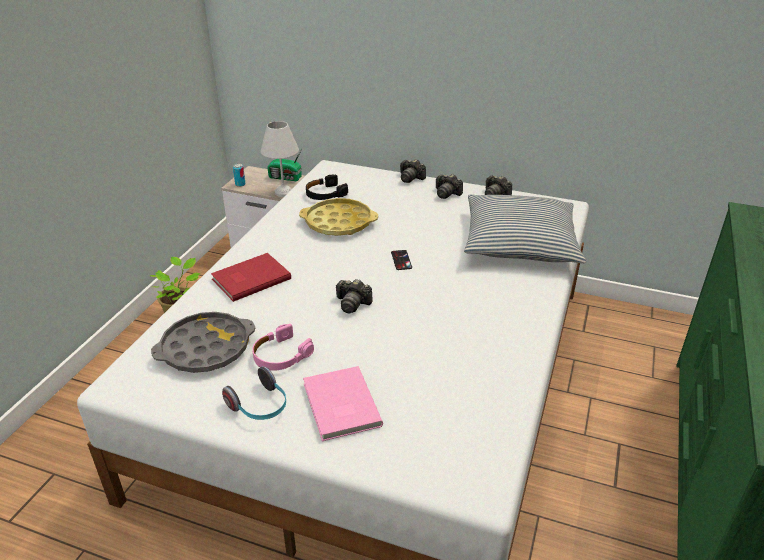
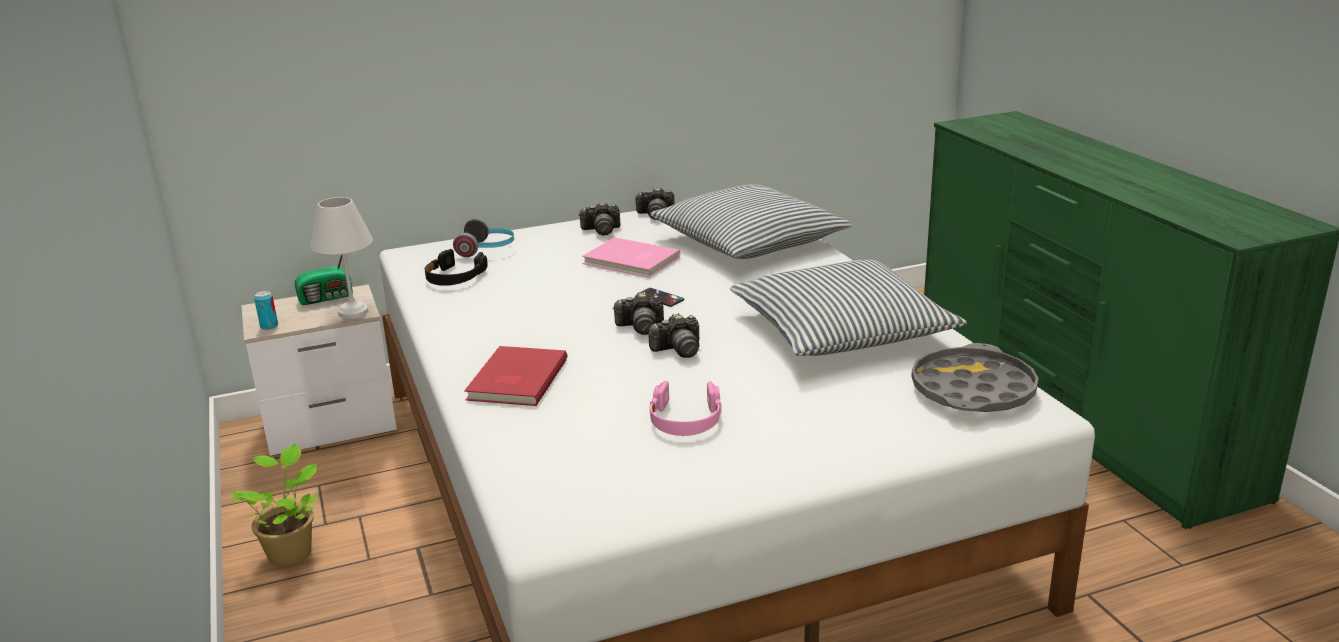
camera: 40 degrees left, 10 degrees down
grey tray [151,312,255,373] -> grey tray moved to [911,343,1039,412]
headphones [222,366,286,420] -> headphones moved to [453,219,514,257]
yellow tray [299,198,378,236] -> none
pink book [303,366,383,441] -> pink book moved to [582,237,680,278]
camera [400,159,426,183] -> camera moved to [612,292,664,335]
none -> pillow [730,259,967,356]

